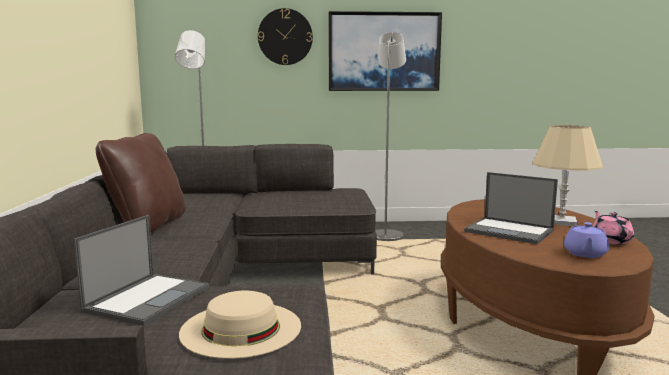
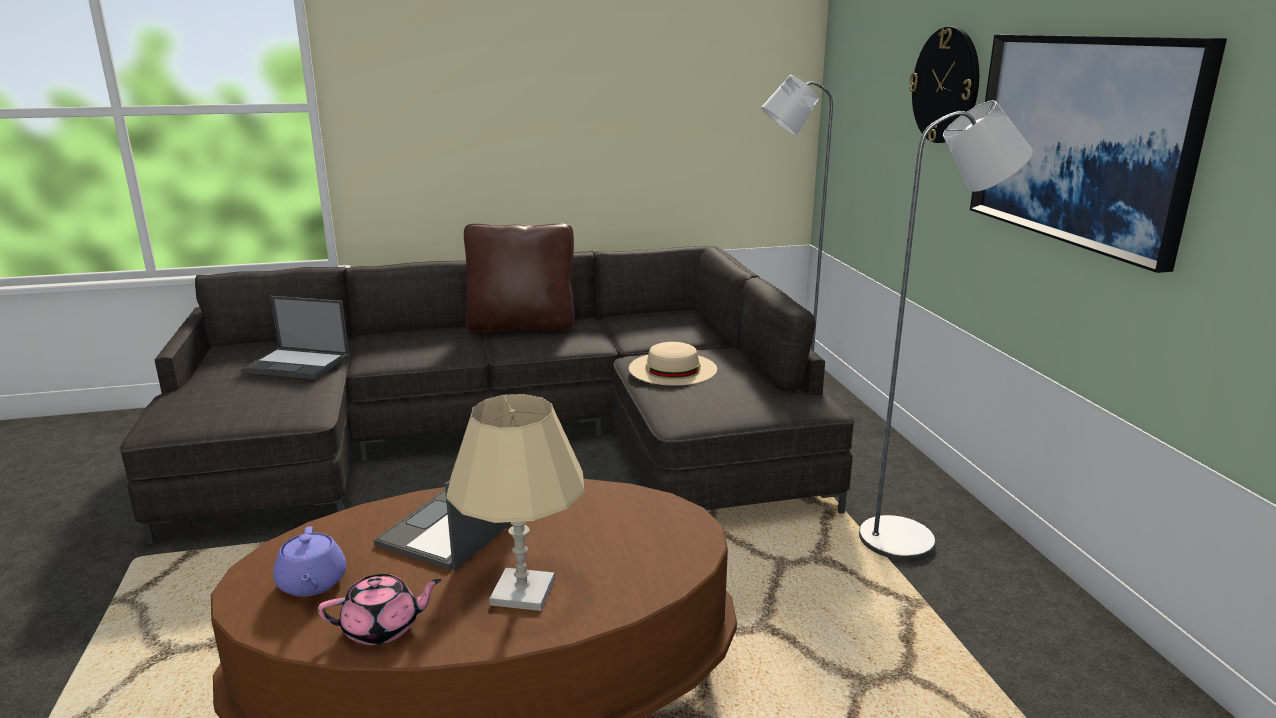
camera: 80 degrees right, 10 degrees up
beige hat [179,291,301,359] -> beige hat moved to [629,342,717,386]
purple teapot [564,222,609,258] -> purple teapot turned 120 degrees counterclockwise [273,526,346,597]

